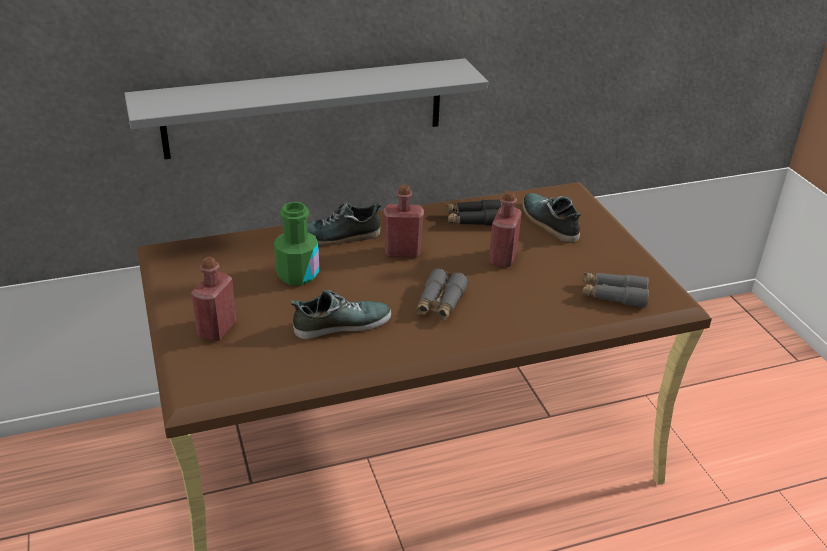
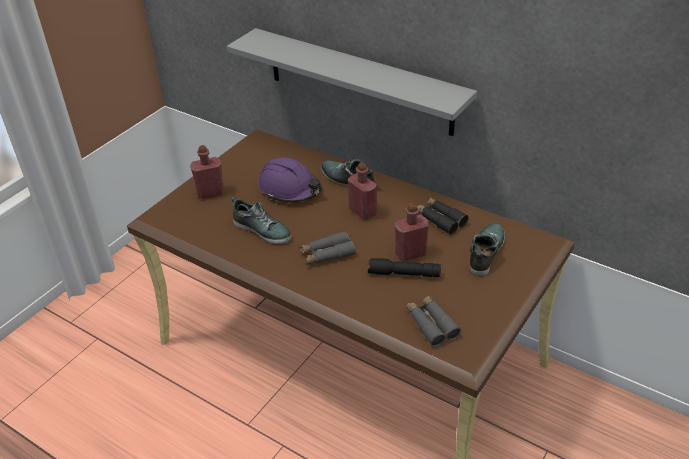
camera: 55 degrees right, 5 degrees up
green bottle [274,202,319,285] -> purple hard hat [258,157,322,203]
none -> black flashlight [368,258,441,277]

